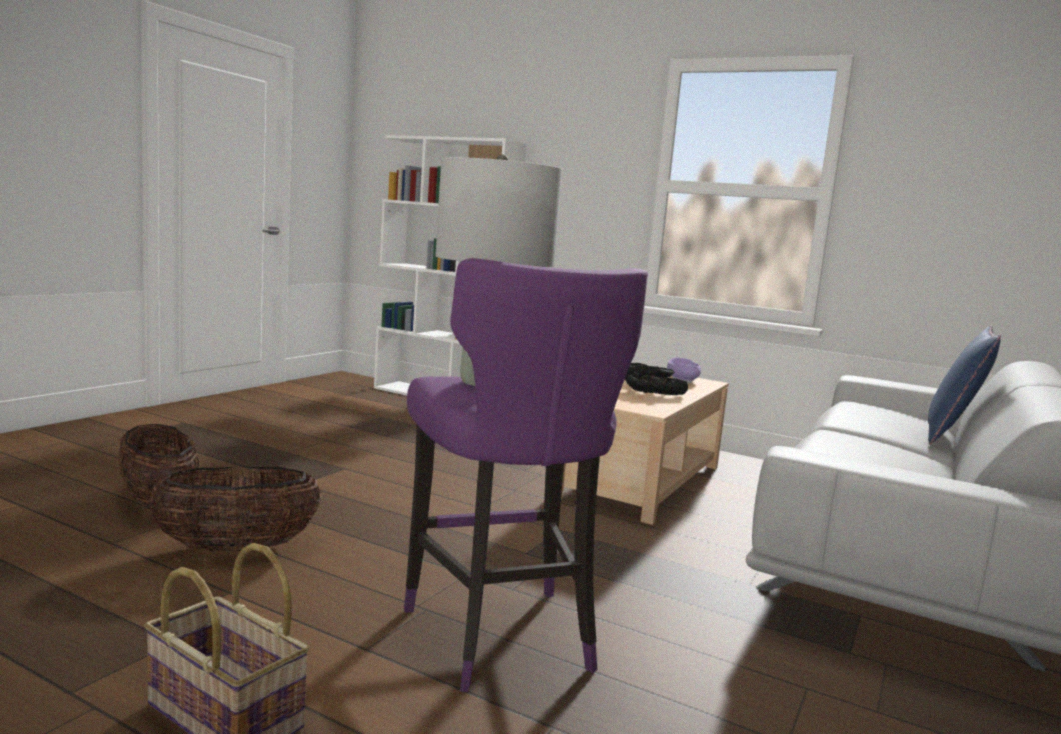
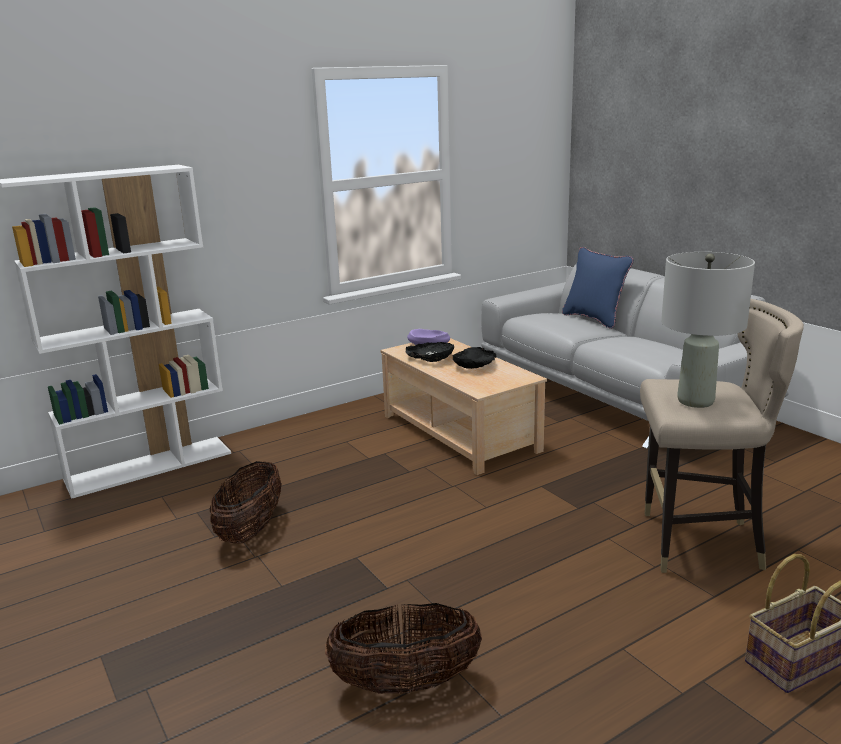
camera: 60 degrees left, 10 degrees up
basket [148,466,321,551] -> basket moved to [210,461,282,544]
purple stool [404,258,648,692] -> beige stool [640,299,804,573]

